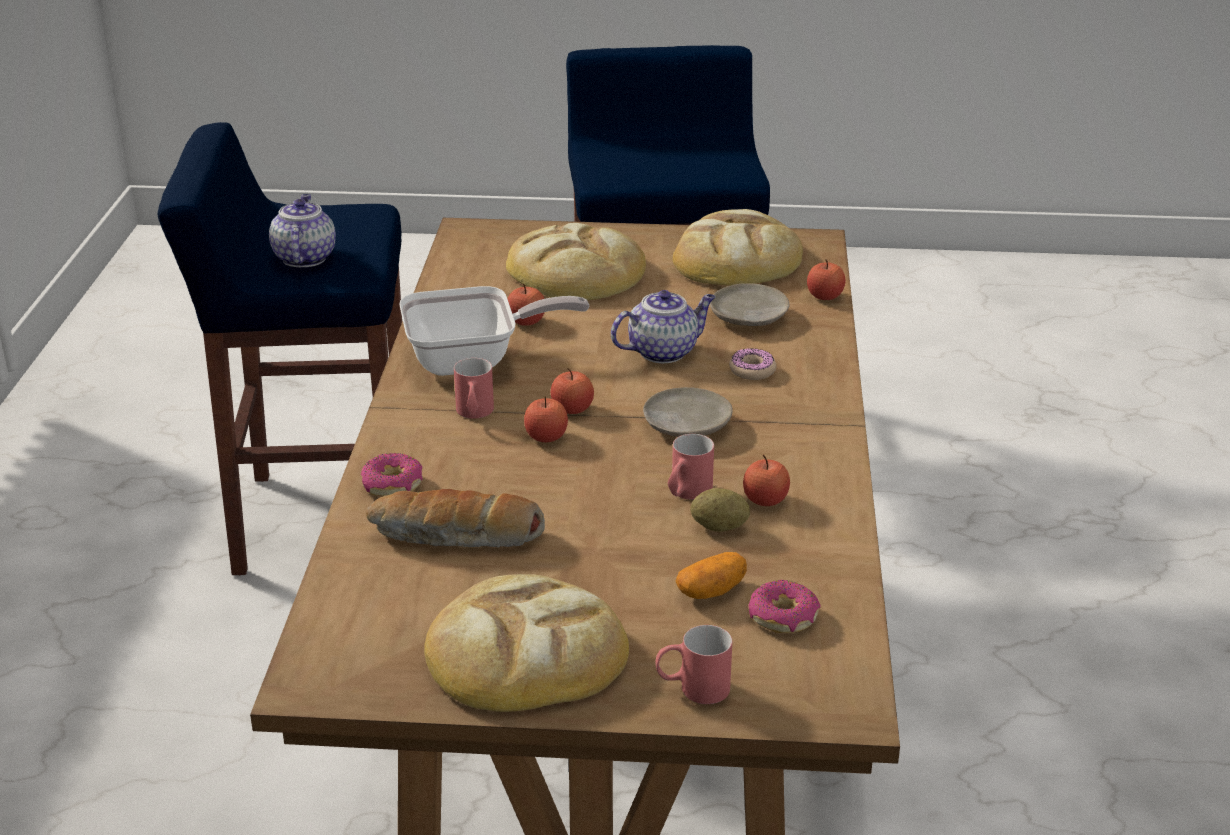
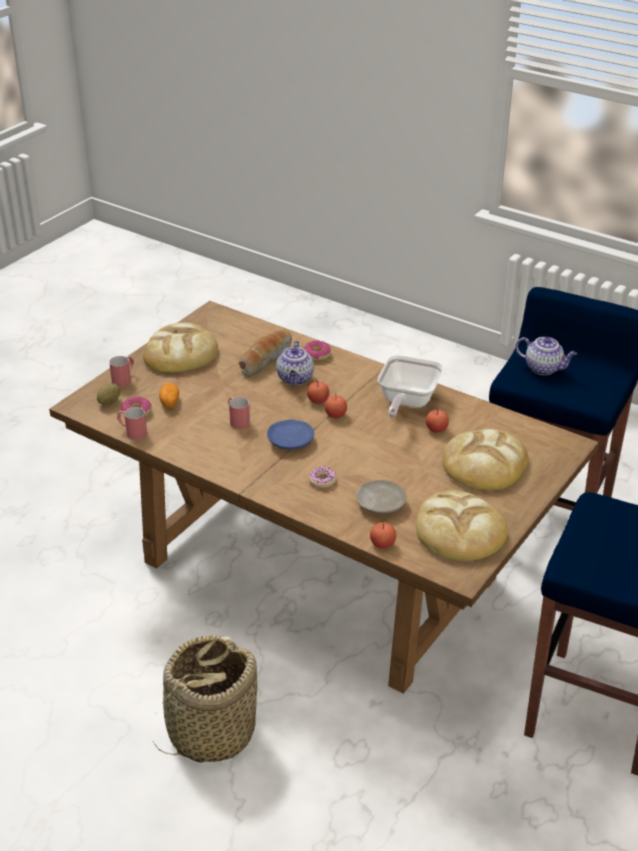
camera: 120 degrees right, 5 degrees up
red mug [454,358,494,419] -> red mug moved to [117,407,147,440]
teapot [611,290,715,363] -> teapot moved to [276,341,314,385]
beige plate [643,387,733,437] -> blue plate [267,420,314,450]
potato [690,488,750,532] -> potato moved to [97,383,120,405]
apple [743,454,790,506] -> none
none -> basket [153,635,257,763]

